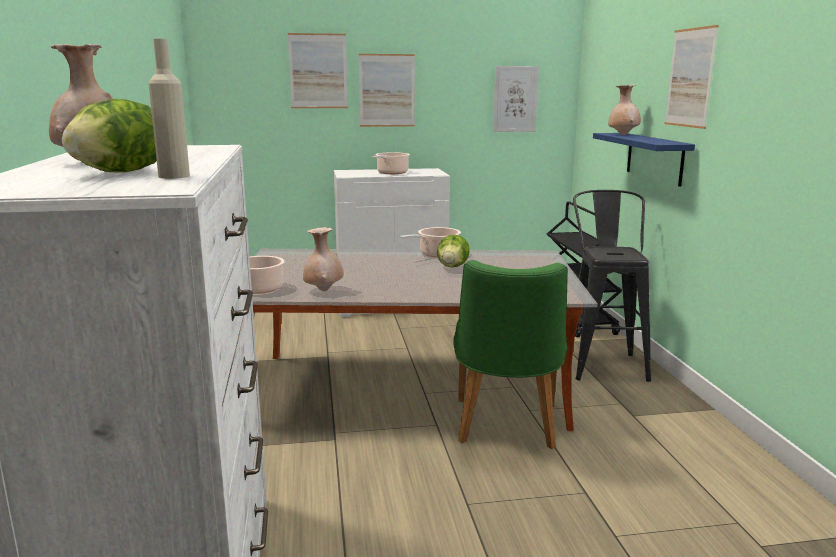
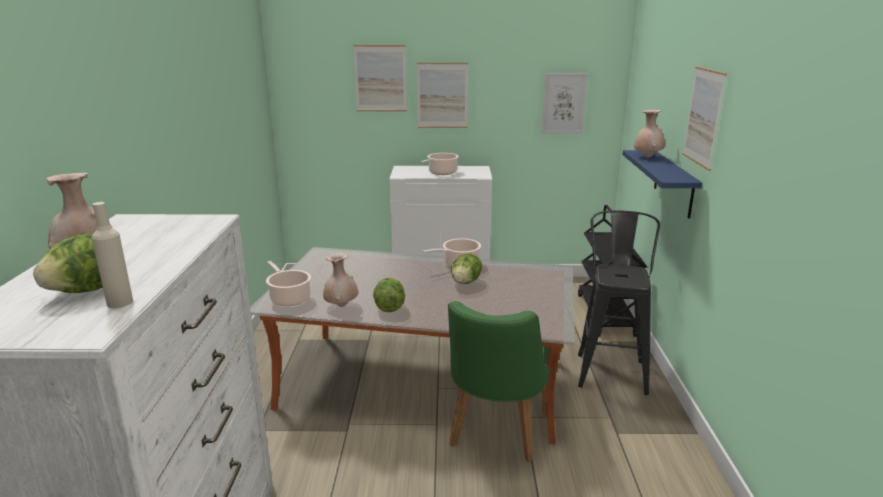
camera: 10 degrees right, 5 degrees up
none -> lettuce [373,278,405,312]

